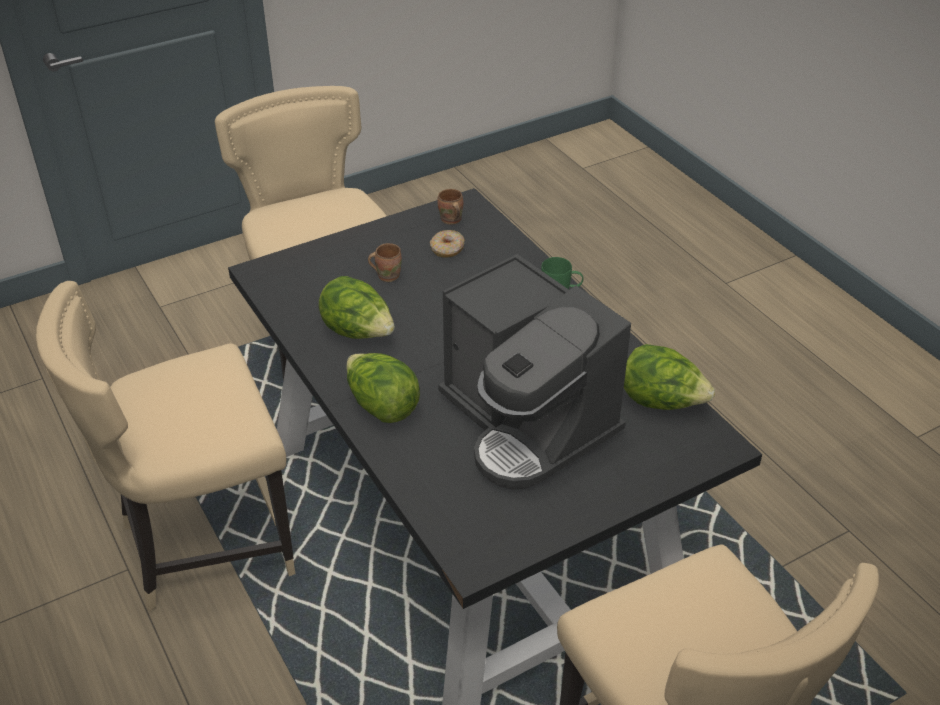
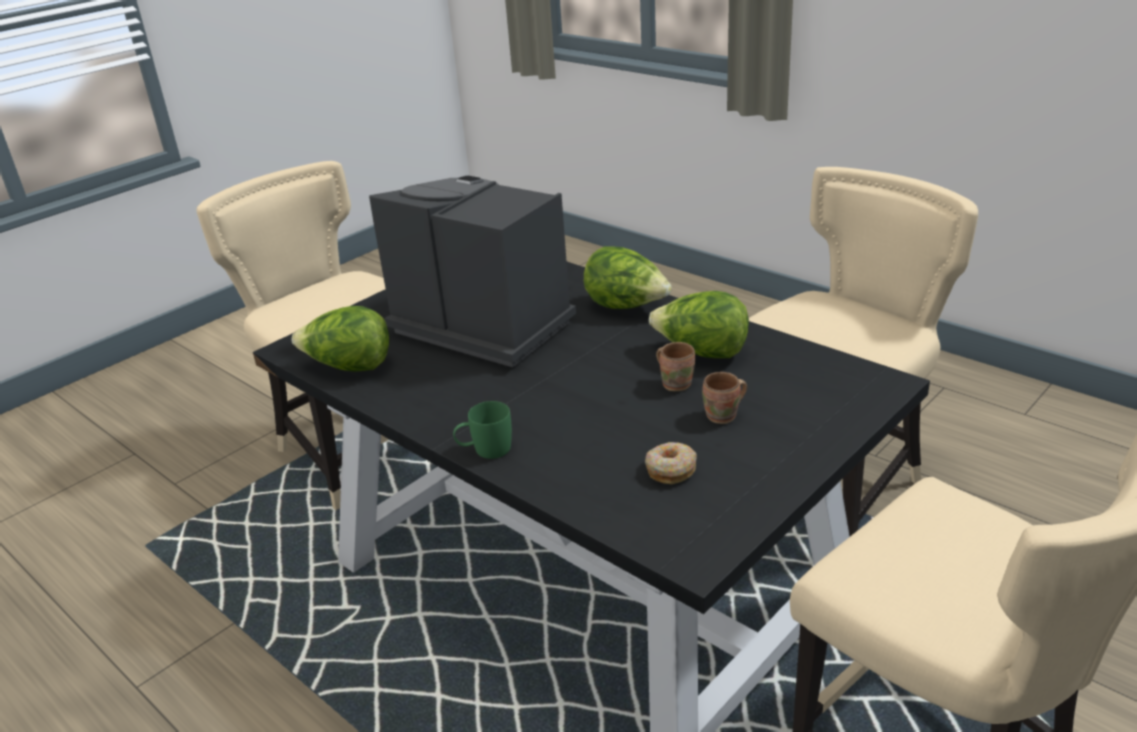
camera: 165 degrees right, 10 degrees down
brown mug [437,189,463,225] -> brown mug moved to [656,342,695,391]

